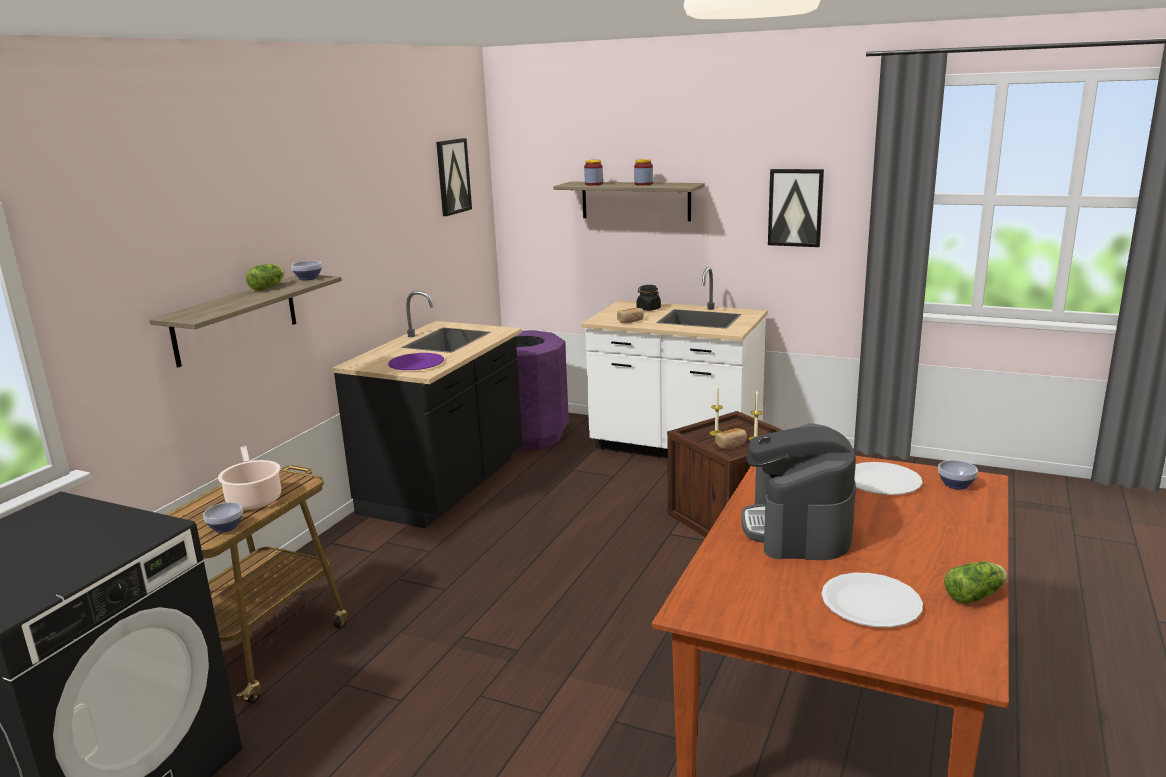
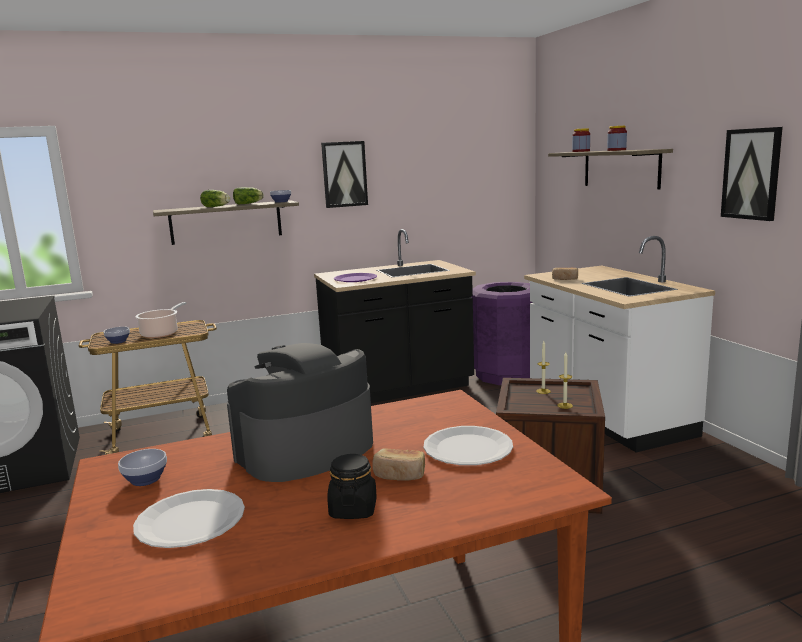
camera: 45 degrees right, 5 degrees down
picture [436,138,472,216] -> picture moved to [321,141,368,208]
black jar [637,285,661,311] -> black jar moved to [327,454,377,519]
bread [715,428,747,449] -> bread moved to [372,448,425,481]
bowl [938,460,978,489] -> bowl moved to [118,449,167,486]
lettuce [944,561,1008,604] -> lettuce moved to [200,190,230,207]

